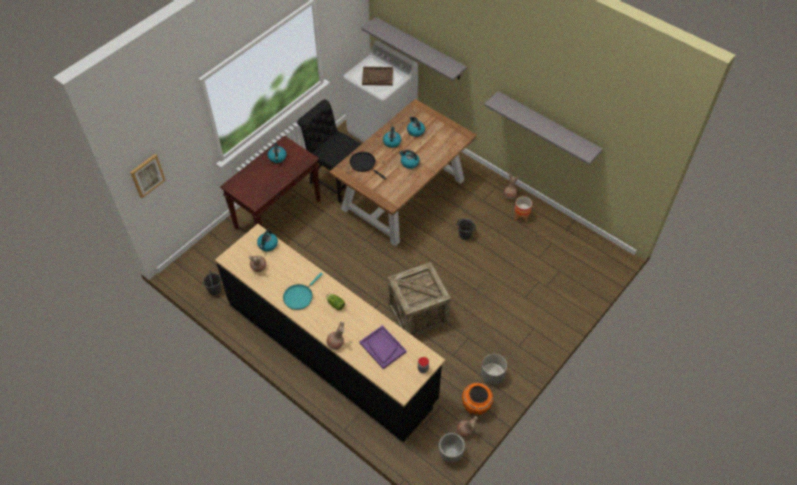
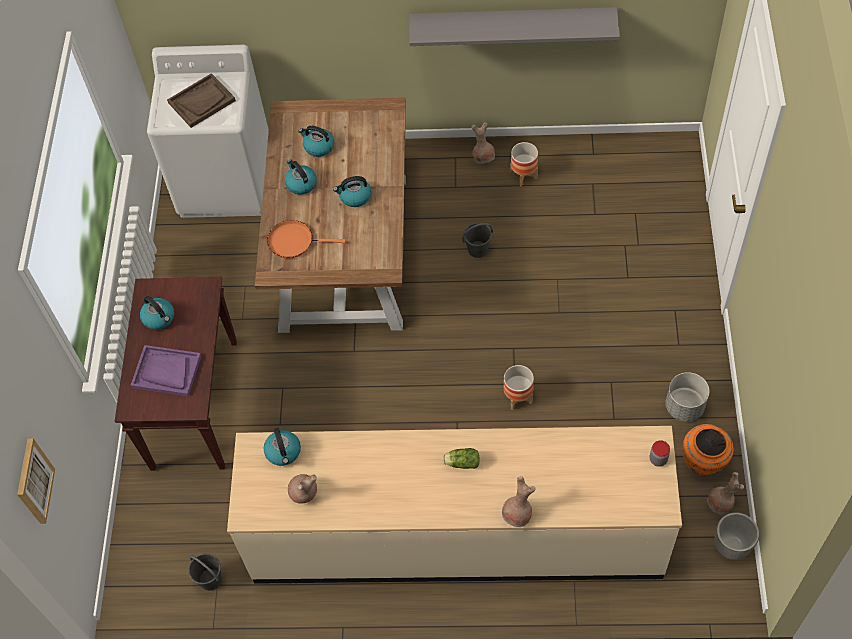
camera: 35 degrees left, 5 degrees up
black counter [215,224,445,442] -> beige counter [227,426,682,584]
turquoise frying pan [283,273,323,310] -> none
black chair [297,99,361,203] -> none
black frying pan [350,152,386,179] -> orange frying pan [267,220,346,258]
purple tray [359,325,407,369] -> purple tray moved to [131,345,201,396]
grey shelf [362,17,467,81] -> none
crate [387,262,451,336] -> planter [504,365,534,410]

